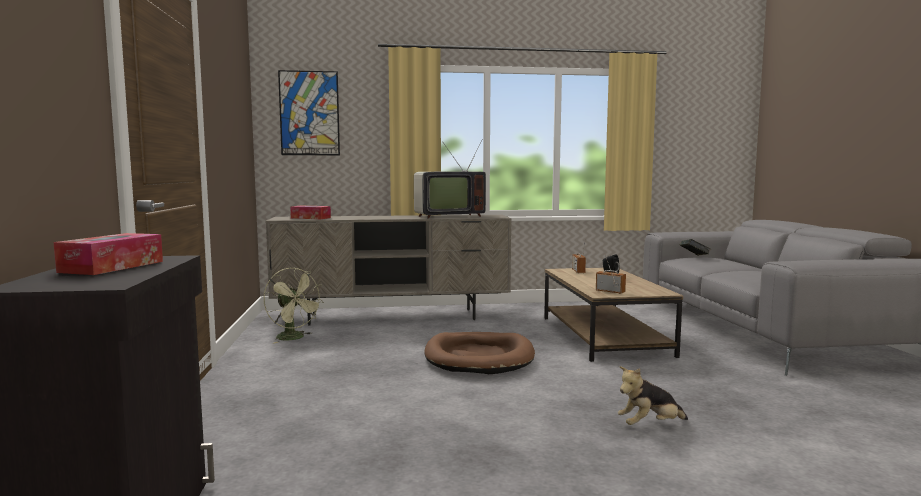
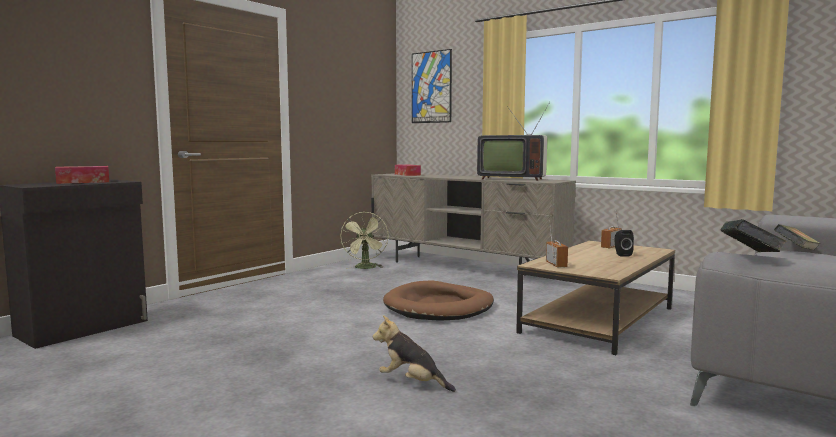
camera: 45 degrees right, 0 degrees up
none -> book [721,219,787,252]

